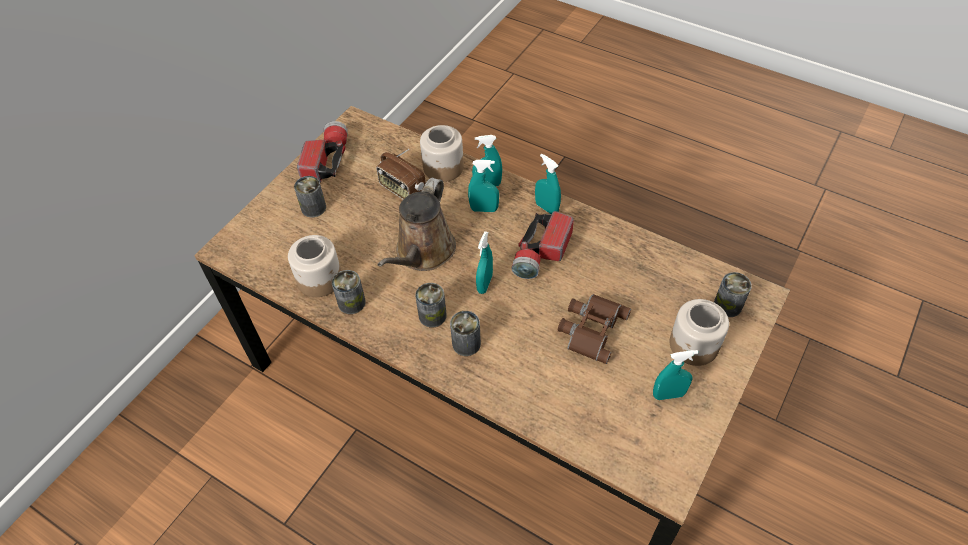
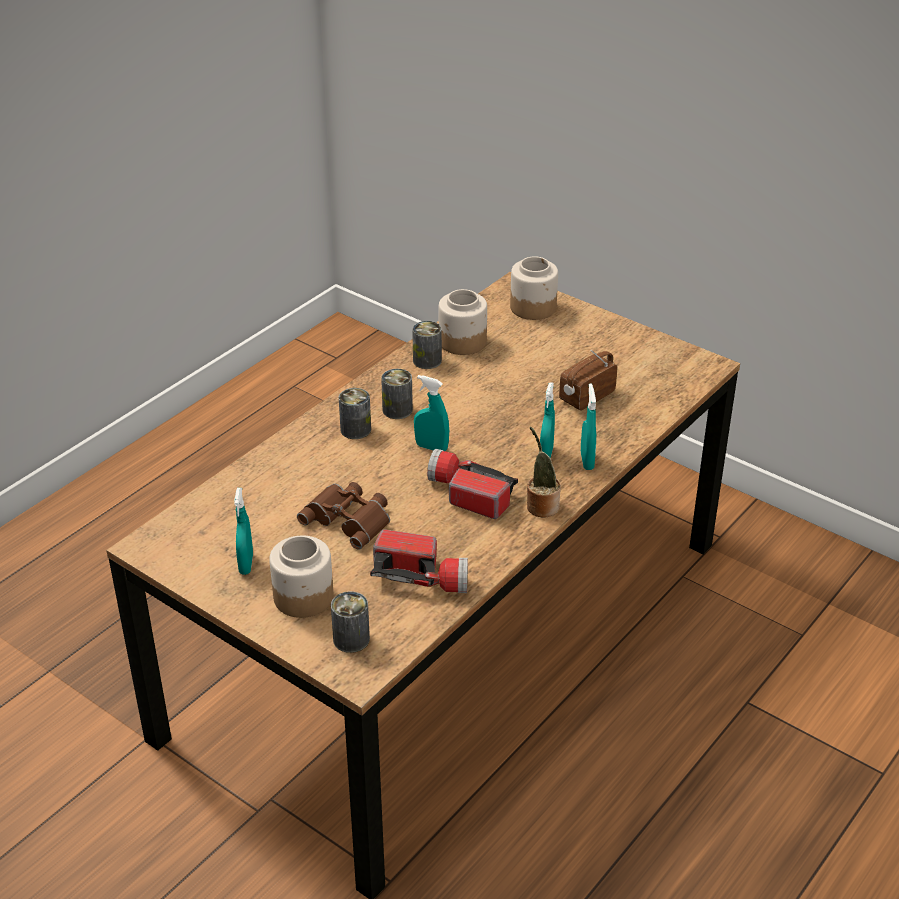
camera: 95 degrees right, 15 degrees down
can [294,176,326,217] -> none
flashlight [297,121,348,183] -> flashlight moved to [370,529,468,593]
brown watering can [378,178,456,271] -> none
jar [420,125,464,182] -> jar moved to [510,256,558,320]
turquoise spray bottle [535,154,561,215] -> potted plant [527,427,561,518]

